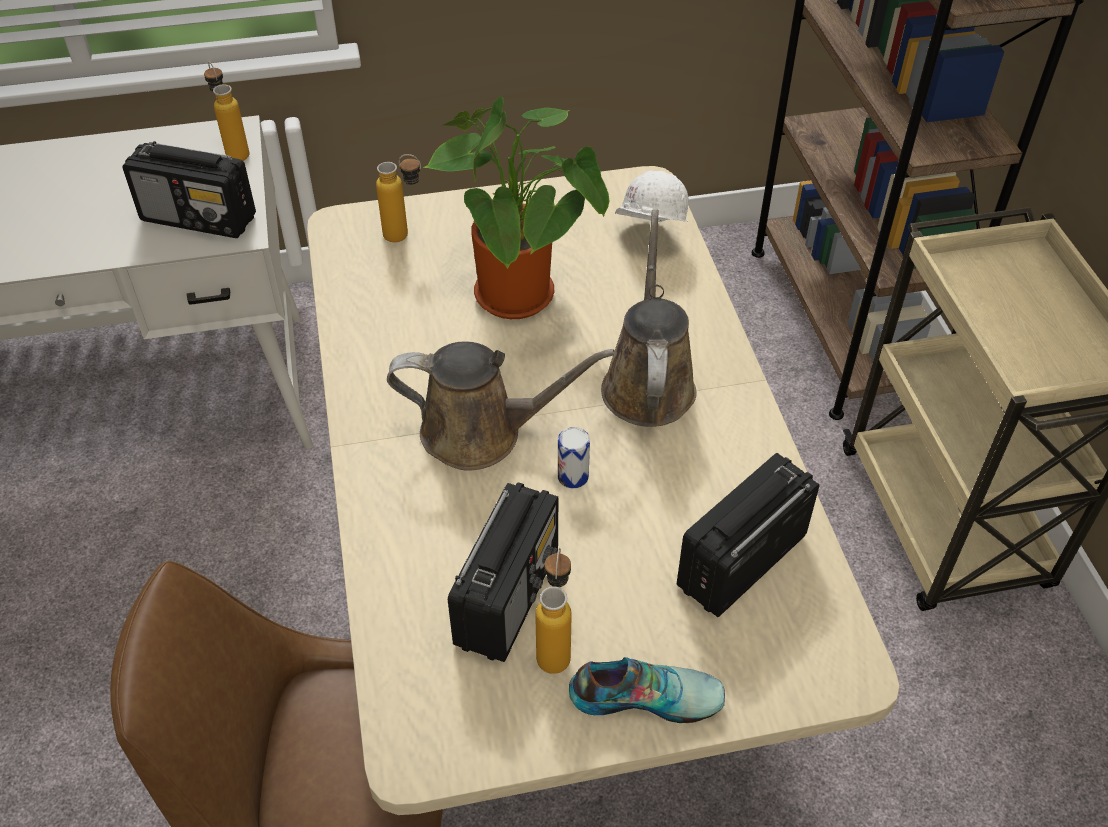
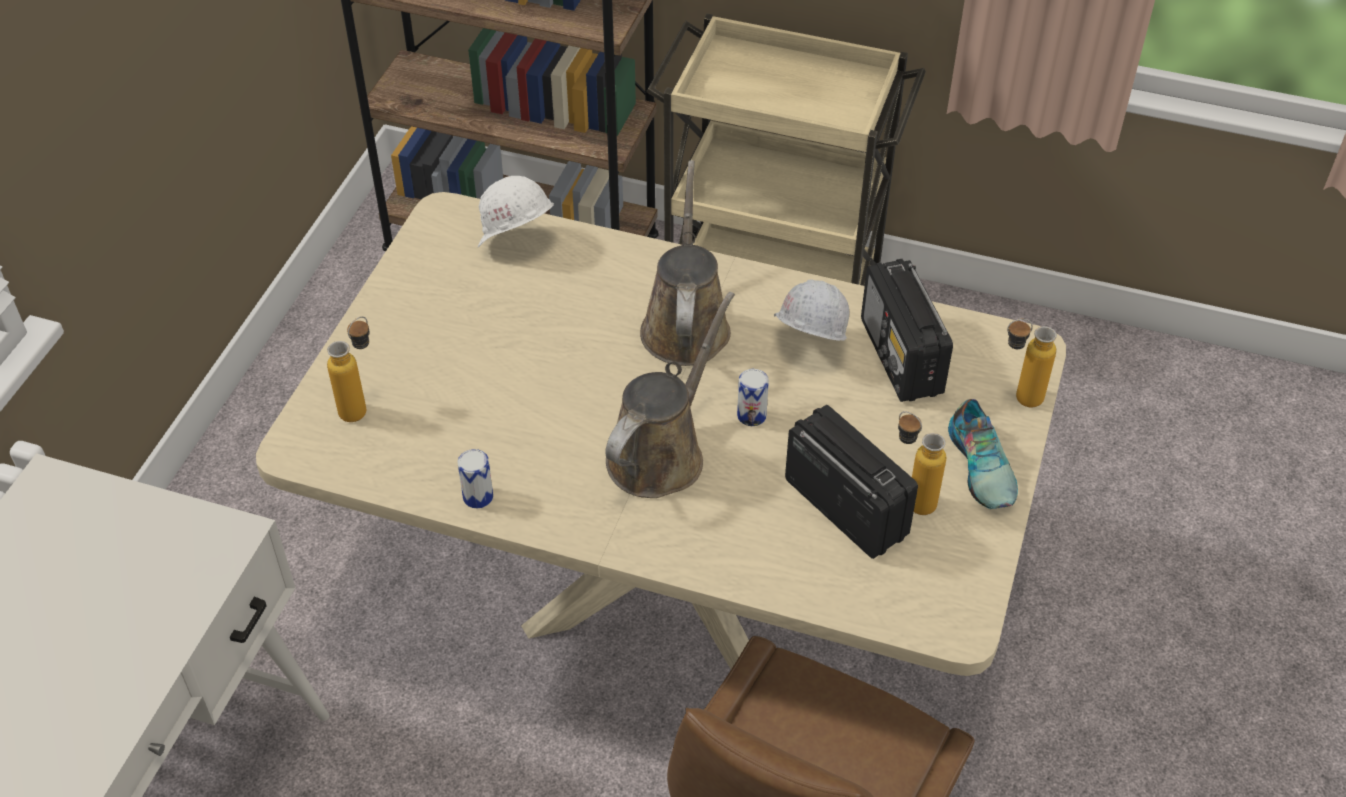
camera: 60 degrees left, 0 degrees up
radio [122,141,256,238] -> none
bottle [204,61,249,161] -> bottle moved to [1007,319,1057,408]
potted plant [423,96,610,319] -> none
shoe [569,657,725,723] -> shoe turned 135 degrees clockwise [948,399,1018,509]
brown watering can [601,210,697,427] -> brown watering can turned 60 degrees clockwise [640,160,731,366]
none -> can [457,449,493,508]
none -> white hard hat [774,279,849,341]

